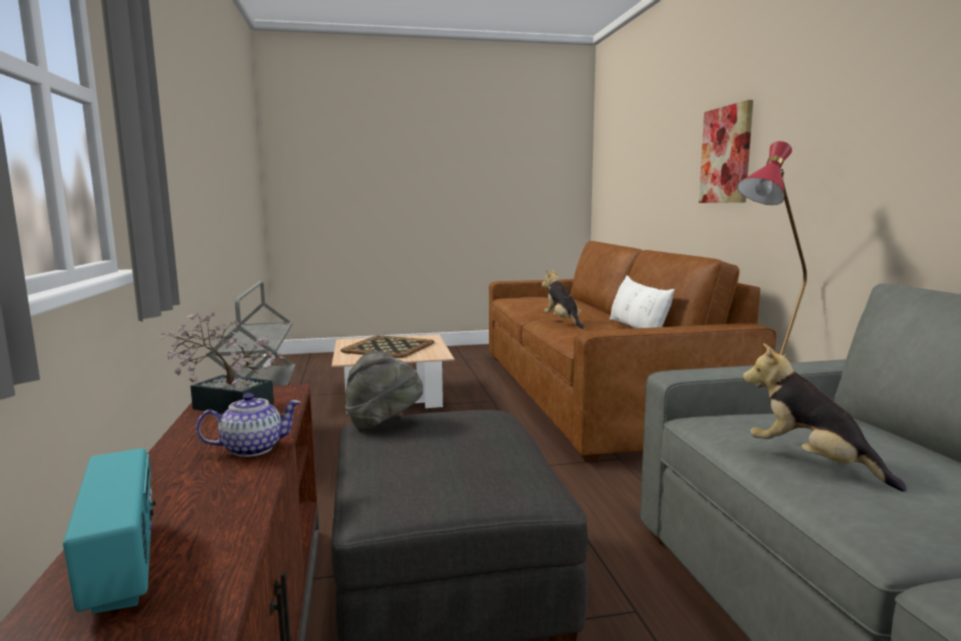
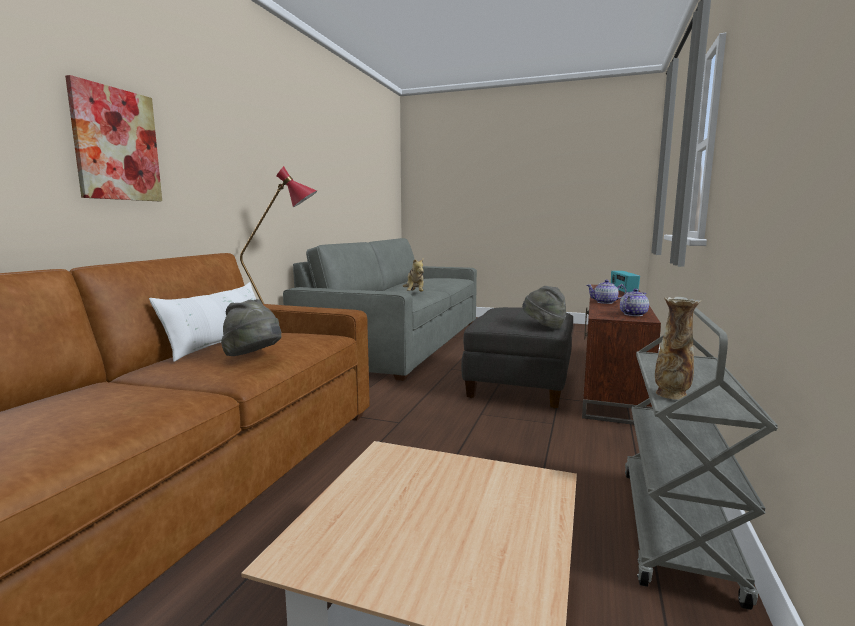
camera: 150 degrees left, 0 degrees up
potted plant [161,312,285,414] -> teapot [620,288,649,316]
tray [341,335,434,358] -> none
plush toy [542,269,585,329] -> grey hat [221,299,281,356]
none -> vase [655,297,701,400]

